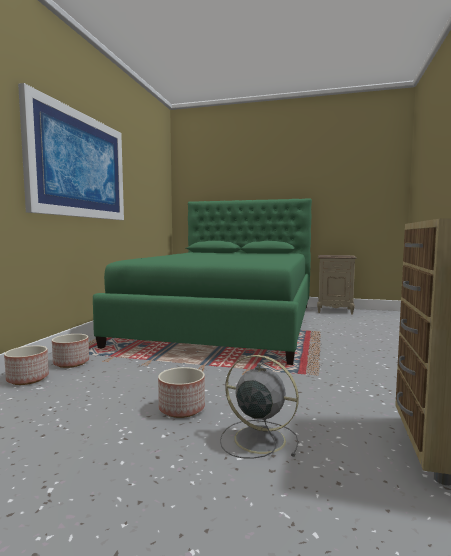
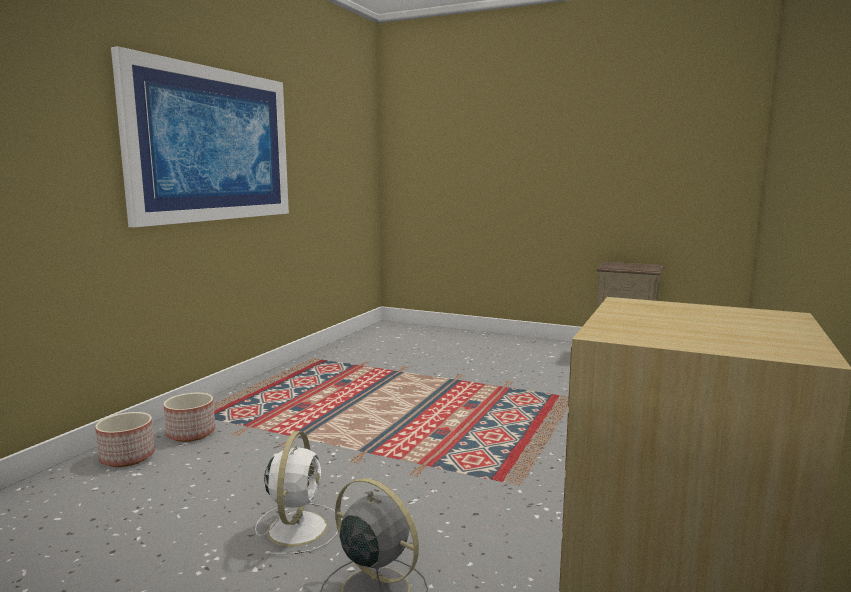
camera: 10 degrees right, 5 degrees up
green bed [93,198,312,365] -> none
planter [158,367,205,418] -> white fan [255,431,338,556]

